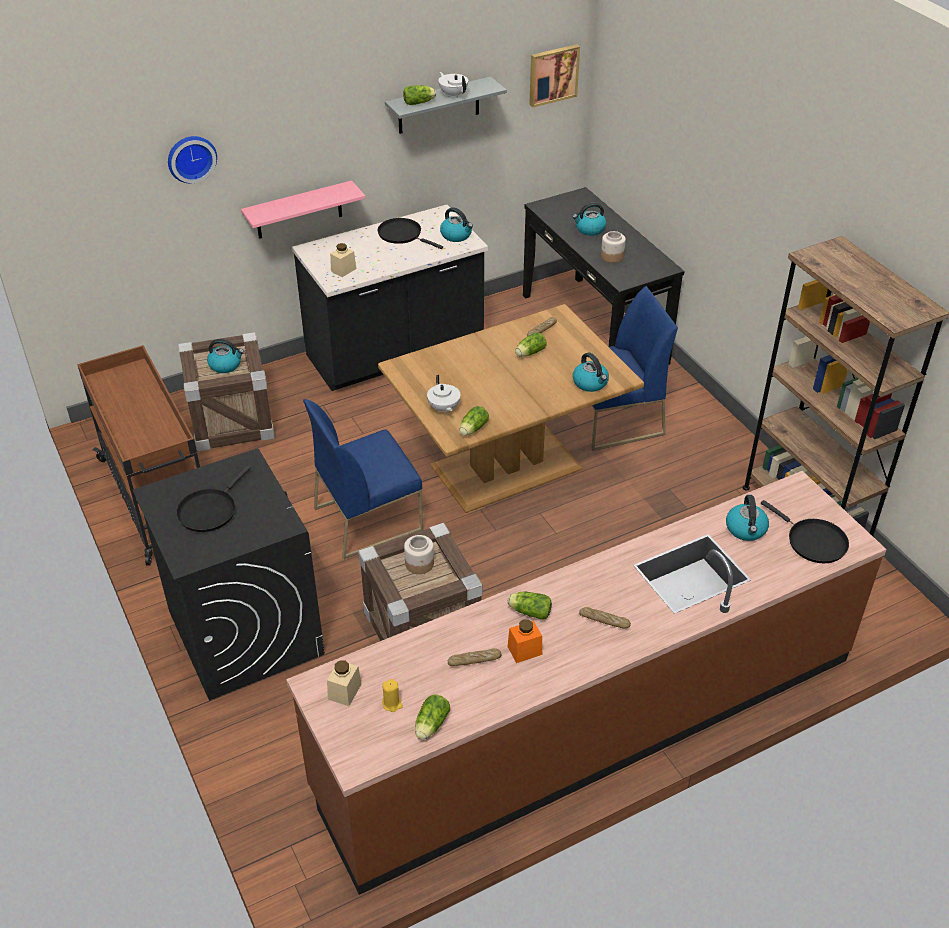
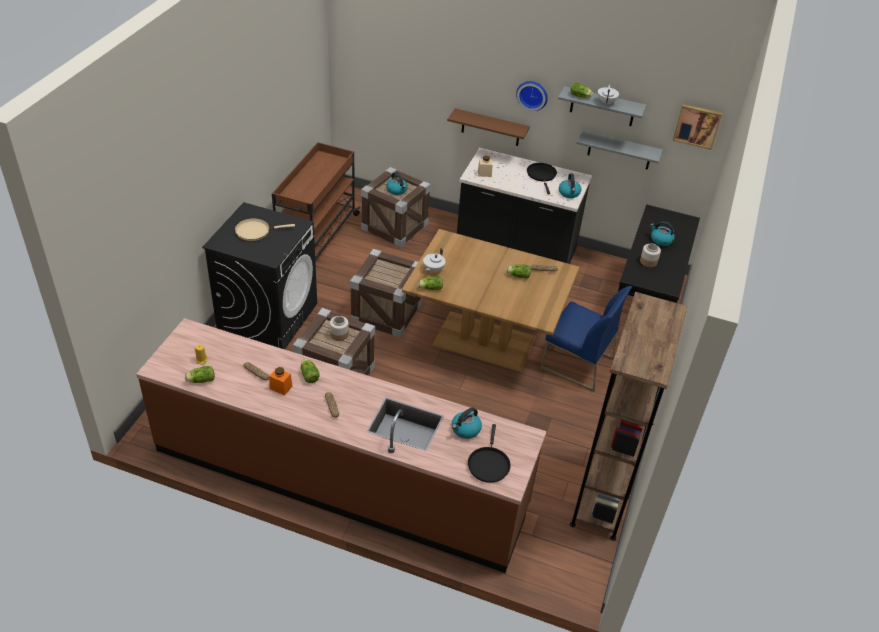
camera: 45 degrees right, 0 degrees up
wall clock [168,136,217,183] -> wall clock moved to [516,81,548,111]
black frying pan [176,466,251,532] -> beige frying pan [235,218,295,241]
pink shelf [241,180,366,239] -> brown shelf [447,108,530,146]
blue chair [303,399,423,559] -> crate [350,249,422,338]
beige jar [327,660,362,706] -> none
kettle [573,353,609,392] -> none
none -> grey shelf [577,130,663,170]

